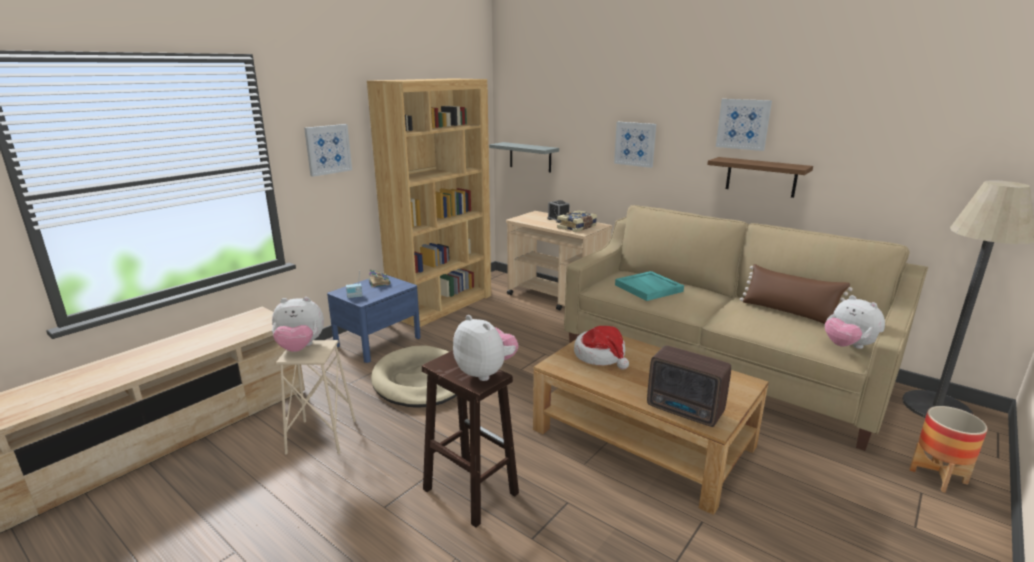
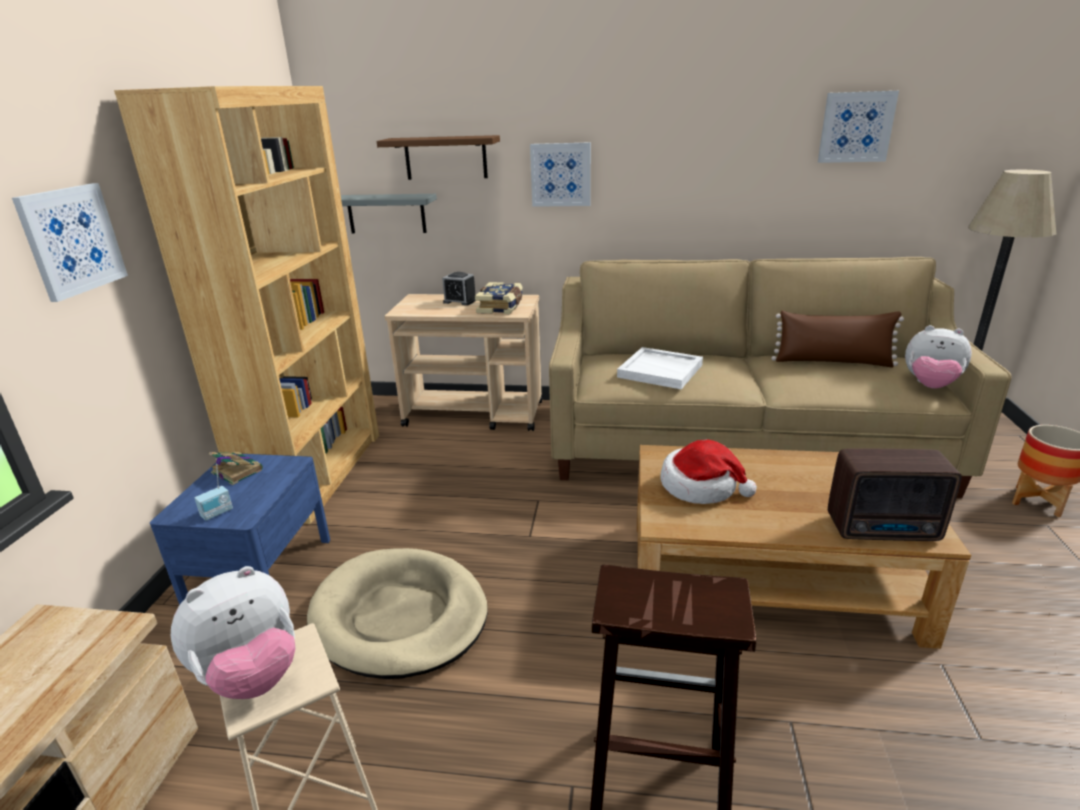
camera: 30 degrees left, 5 degrees up
plush toy [453,315,518,381] -> none
turquoise tray [615,271,684,301] -> white tray [617,347,703,389]
brown shelf [707,157,813,198] -> brown shelf moved to [377,135,500,180]
picture [716,99,772,151] -> picture moved to [818,91,899,163]

